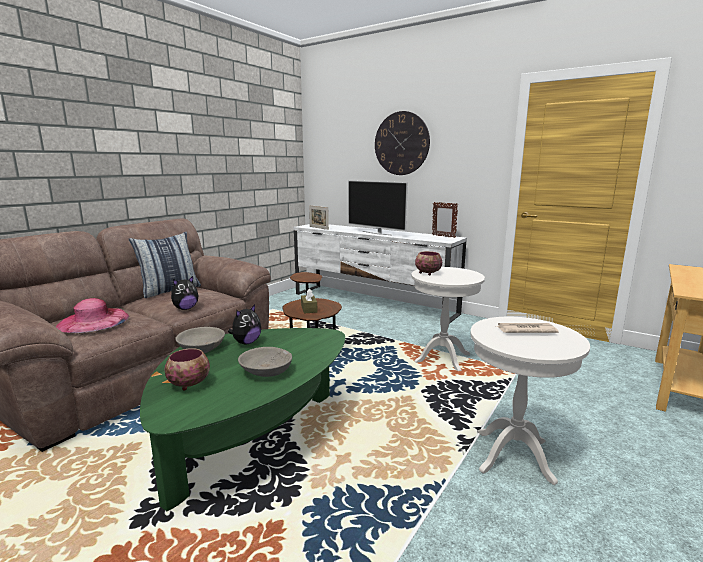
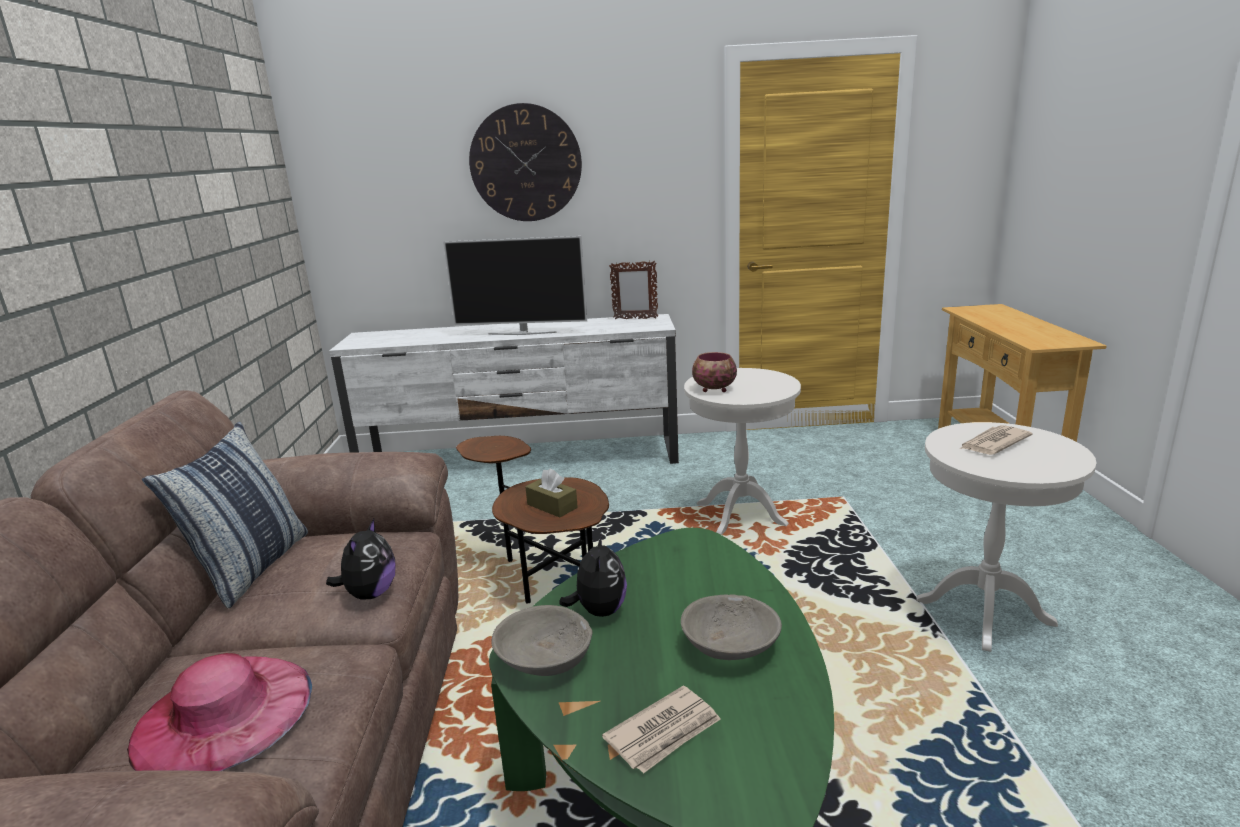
camera: 35 degrees left, 5 degrees up
bowl [164,348,210,391] -> newspaper [602,686,721,773]
picture frame [309,205,329,230] -> none

